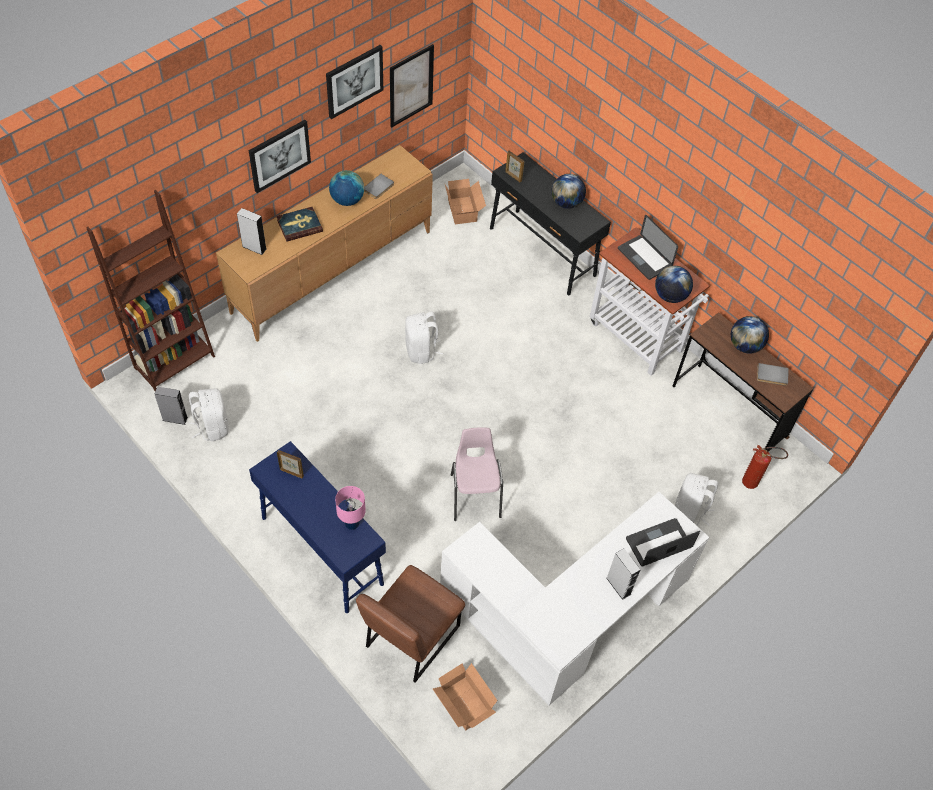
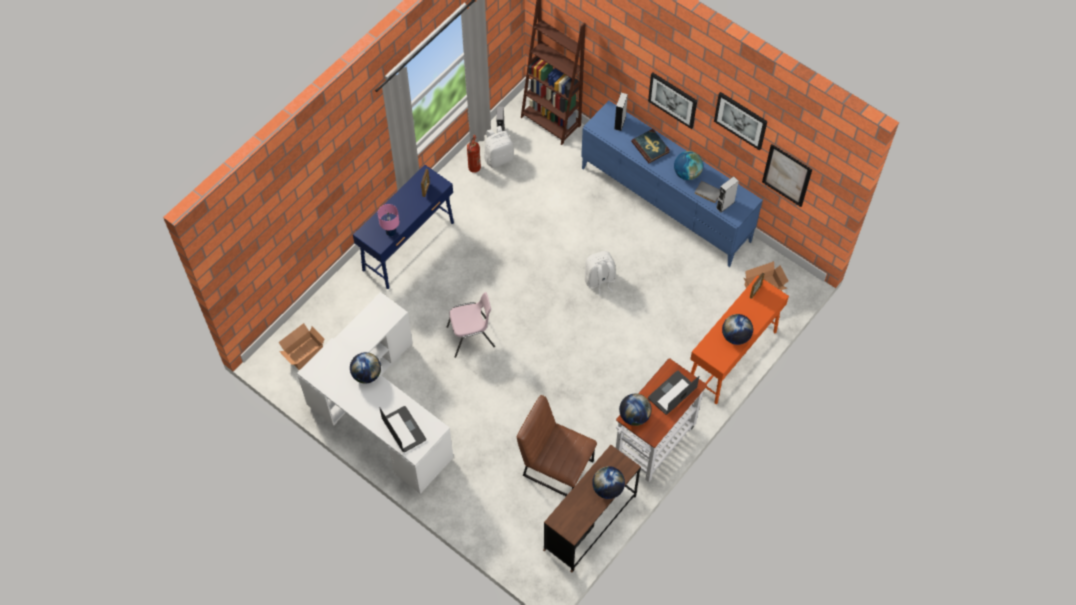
camera: 85 degrees right, 5 degrees up
brown cabinet [216,145,433,342] -> blue cabinet [581,101,763,267]
brown chair [356,565,465,683] -> brown chair moved to [517,395,597,496]
black console table [490,152,611,295] -> orange console table [690,275,789,404]
grey speaker [607,548,641,600] -> grey speaker moved to [716,176,739,213]
white backpack [675,473,718,526] -> none
fire extinguisher [742,445,788,489] -> fire extinguisher moved to [467,135,481,173]
grey book [757,363,789,386] -> none
none -> globe [350,352,381,384]

